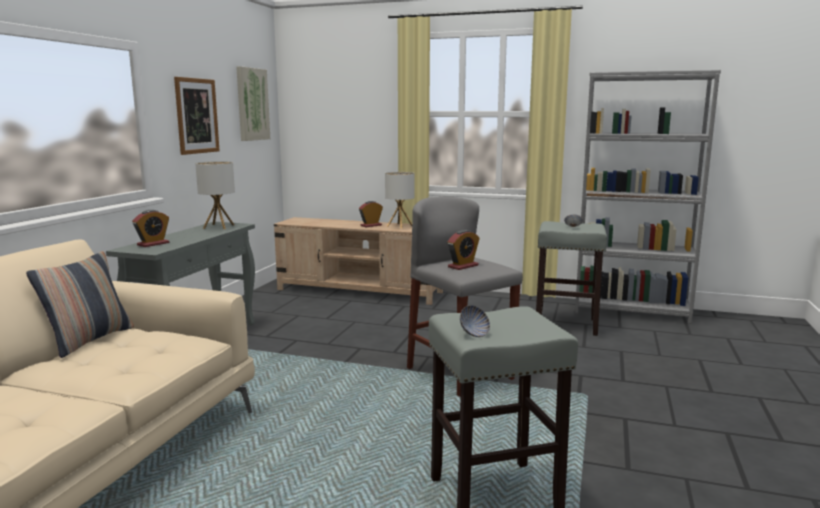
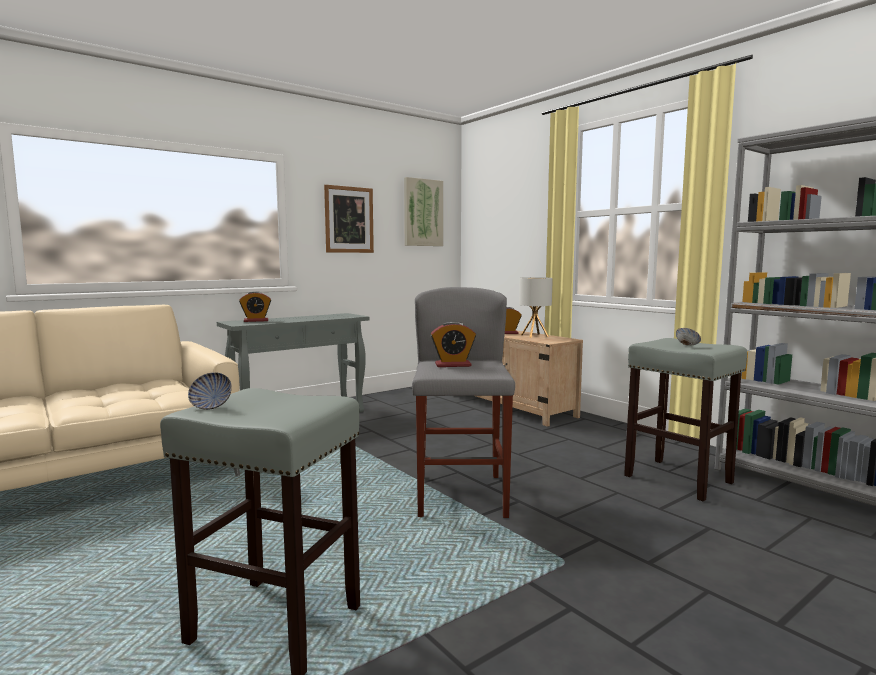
camera: 35 degrees right, 5 degrees down
pillow [26,251,134,358] -> none
table lamp [195,161,235,229] -> none

